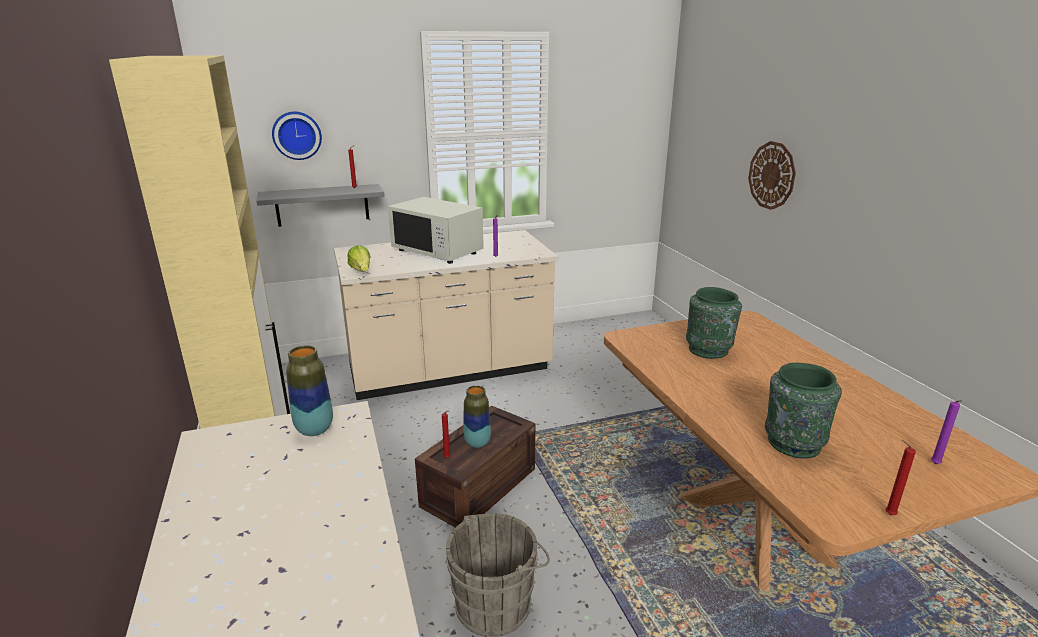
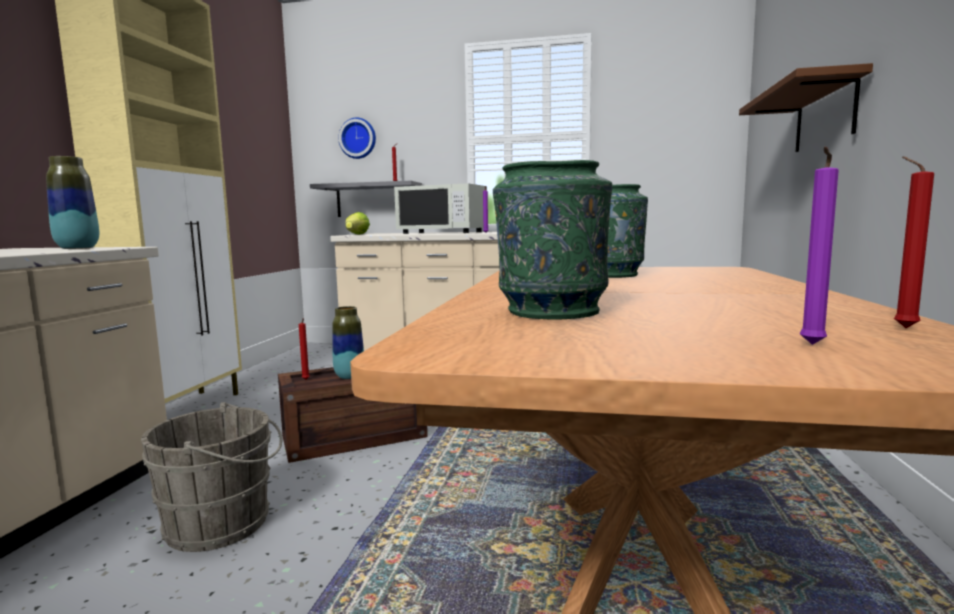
camera: 30 degrees right, 15 degrees down
white microwave [388,197,484,264] -> white microwave turned 45 degrees counterclockwise [394,183,487,234]
wall clock [748,141,796,210] -> brown shelf [739,63,873,152]
red candle [885,440,916,515] -> red candle moved to [894,157,934,328]

